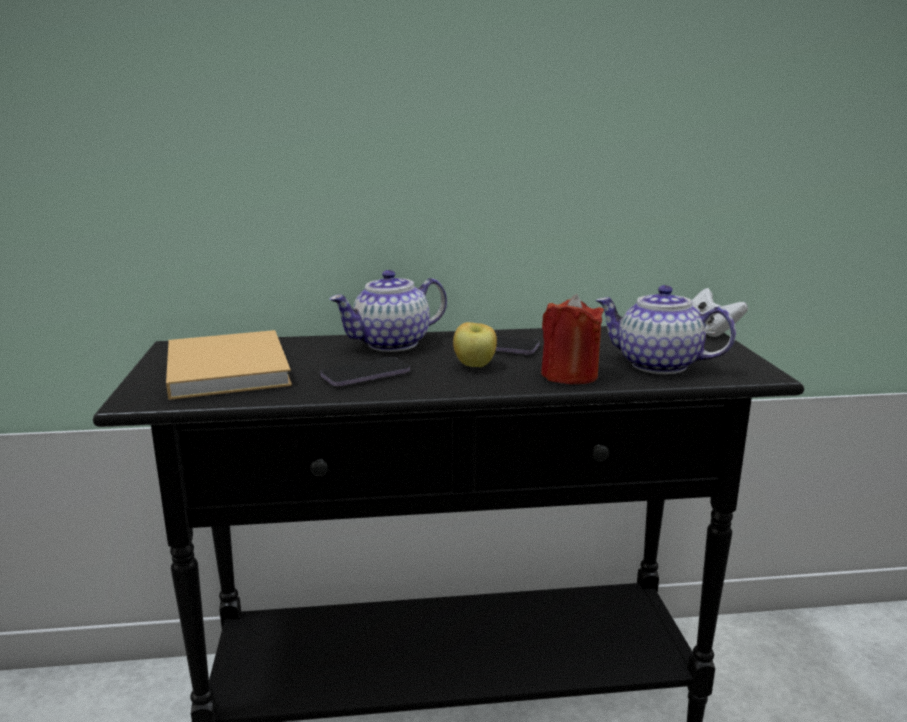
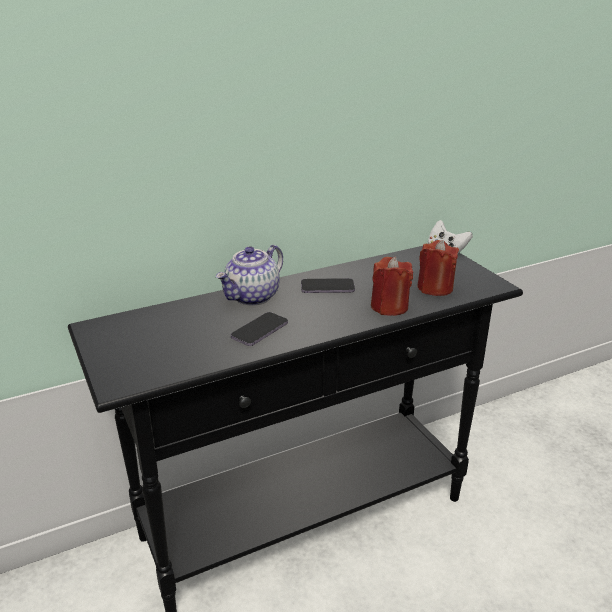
camera: 20 degrees left, 10 degrees up
beige book [166,330,292,400] -> none
apple [453,322,497,367] -> none
teapot [596,285,736,374] -> red candle [417,240,459,296]

